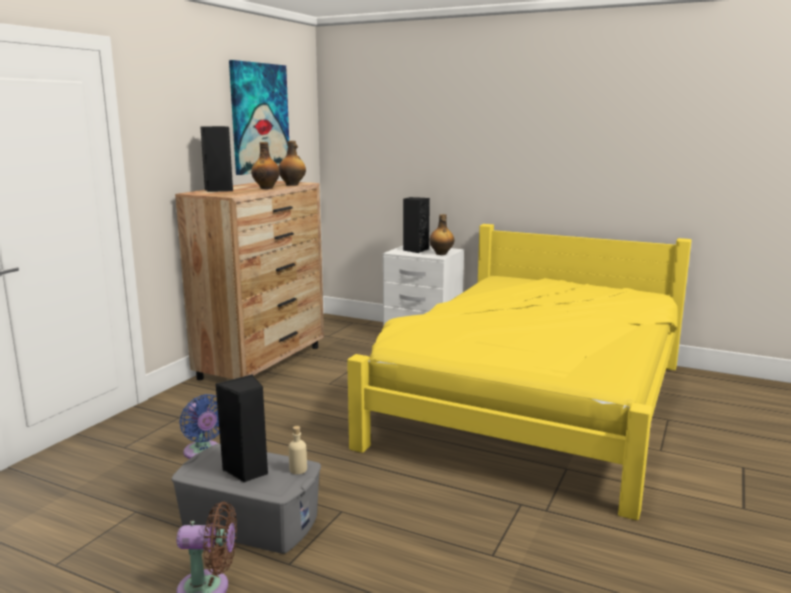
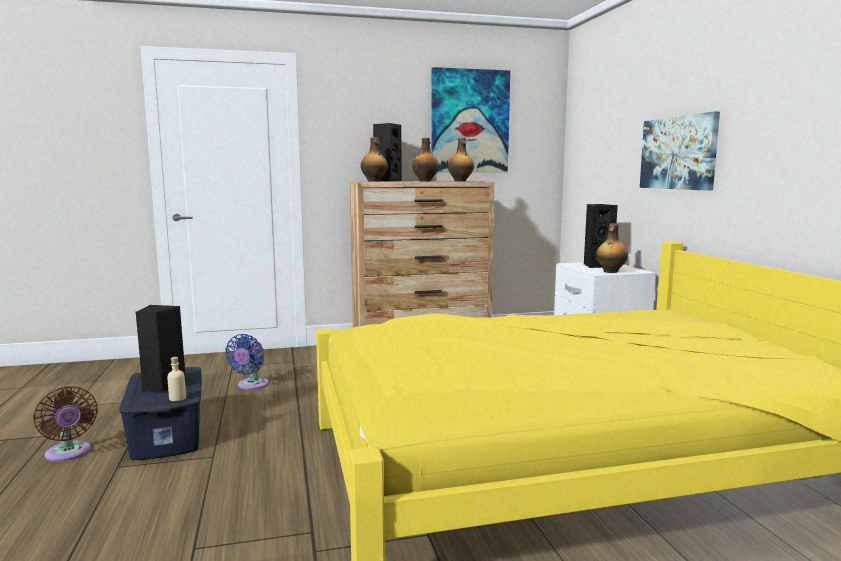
camera: 50 degrees right, 5 degrees down
grey storage box [171,444,321,554] -> blue storage box [119,367,201,460]
none -> bottle [361,137,388,182]
none -> picture [640,112,720,191]

